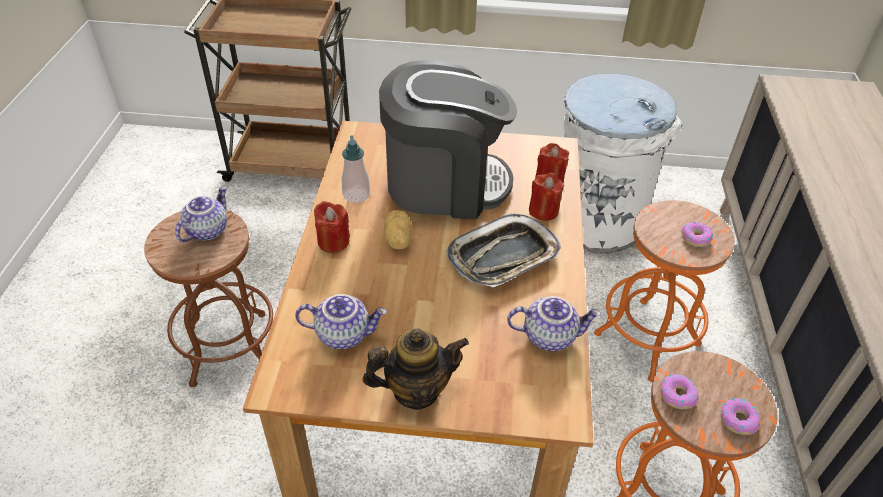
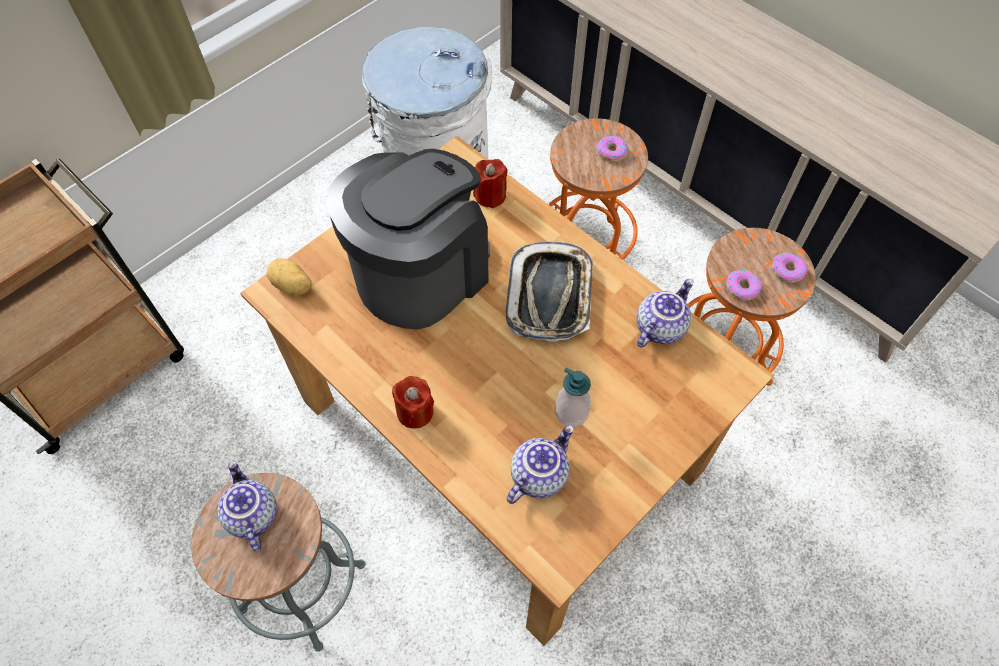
camera: 50 degrees left, 15 degrees up
brown stool [144,210,273,387] -> grey stool [191,473,366,651]
soap dispenser [342,135,370,203] -> soap dispenser moved to [555,367,591,427]
teapot [363,328,469,410] -> none
potato [384,210,413,249] -> potato moved to [267,258,312,295]
red candle [529,173,564,221] -> none

